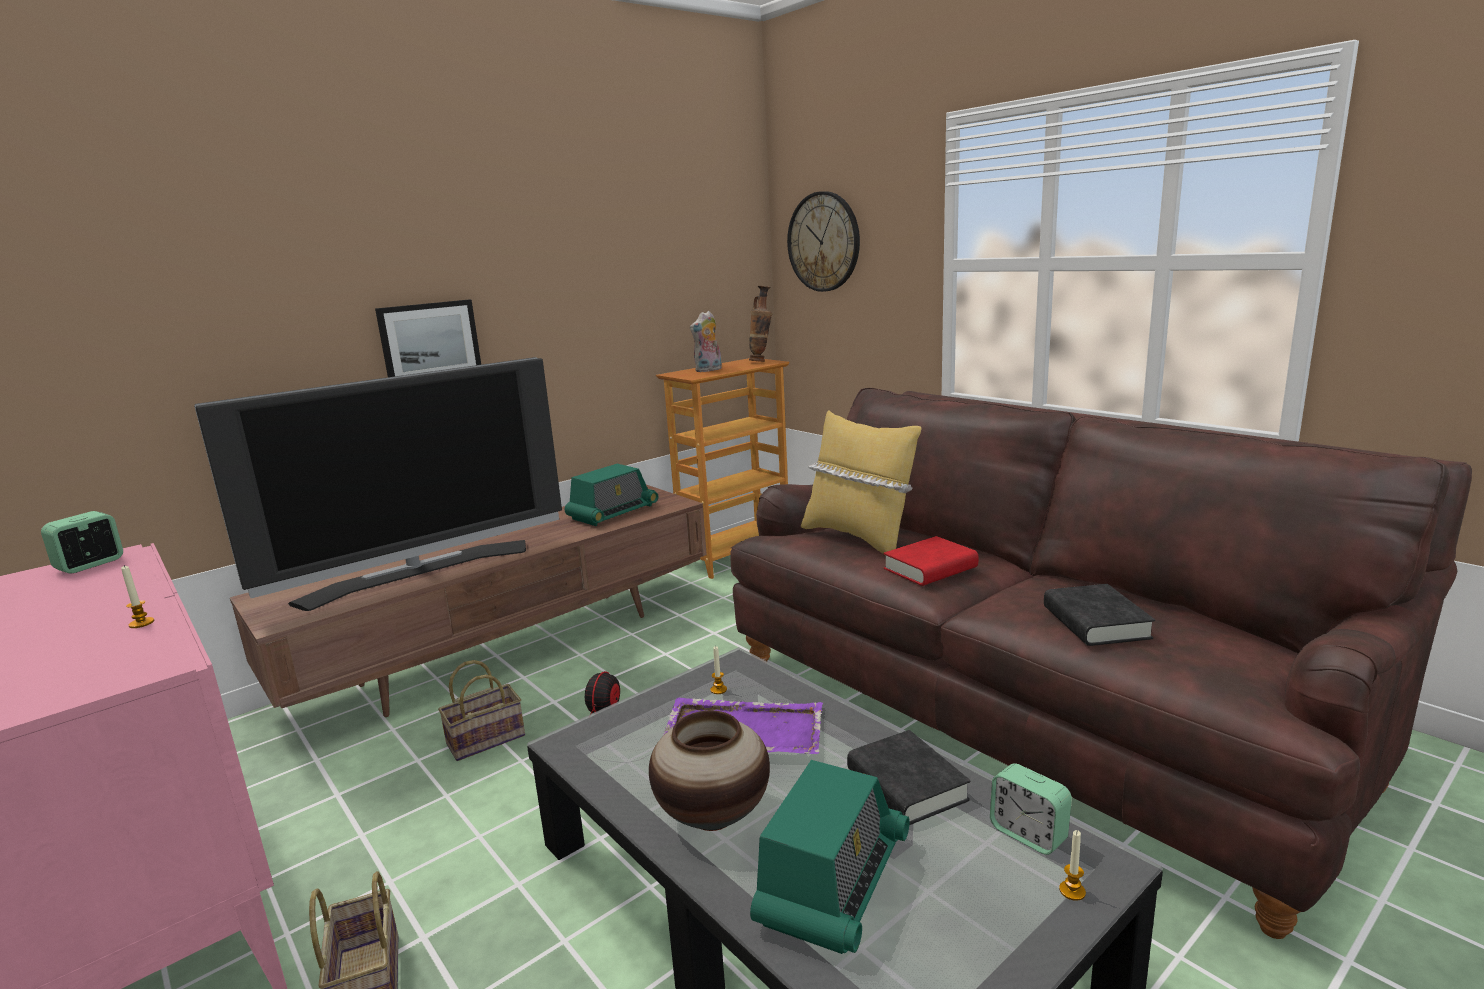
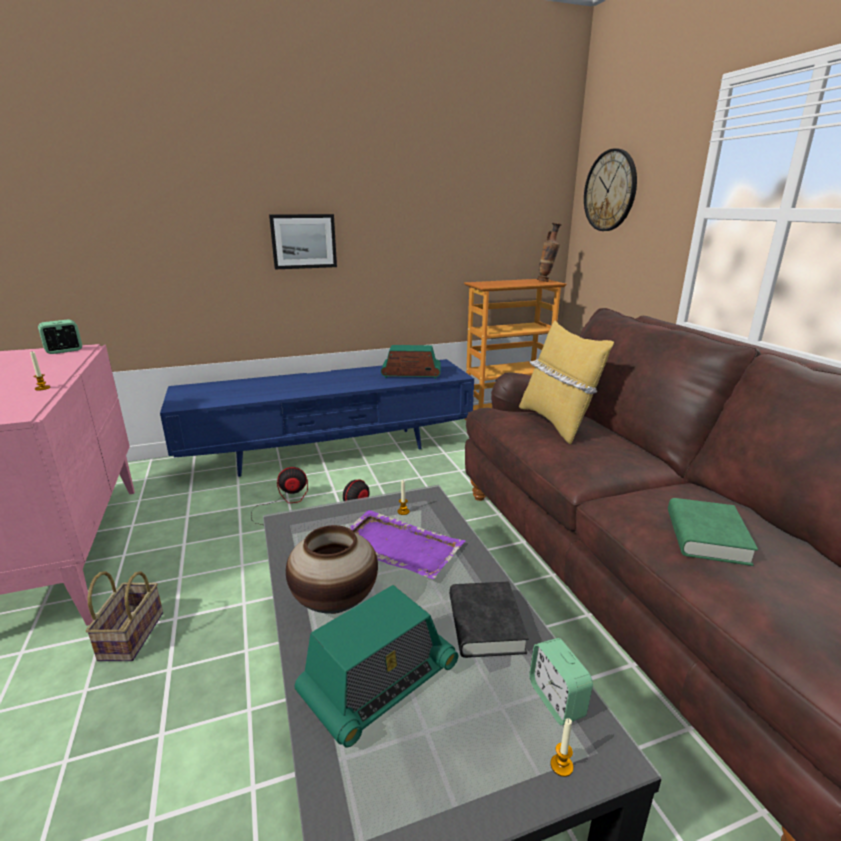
camera: 20 degrees right, 5 degrees up
television [194,357,562,611] -> none
brown tv stand [230,485,707,717] -> blue tv stand [160,359,474,477]
basket [438,660,525,761] -> fan [251,467,308,525]
radio [565,464,658,526] -> radio turned 150 degrees counterclockwise [381,345,441,379]
plush toy [690,311,722,372] -> none
red book [884,536,978,586] -> none
black book [1044,584,1155,646] -> green book [668,498,758,566]

